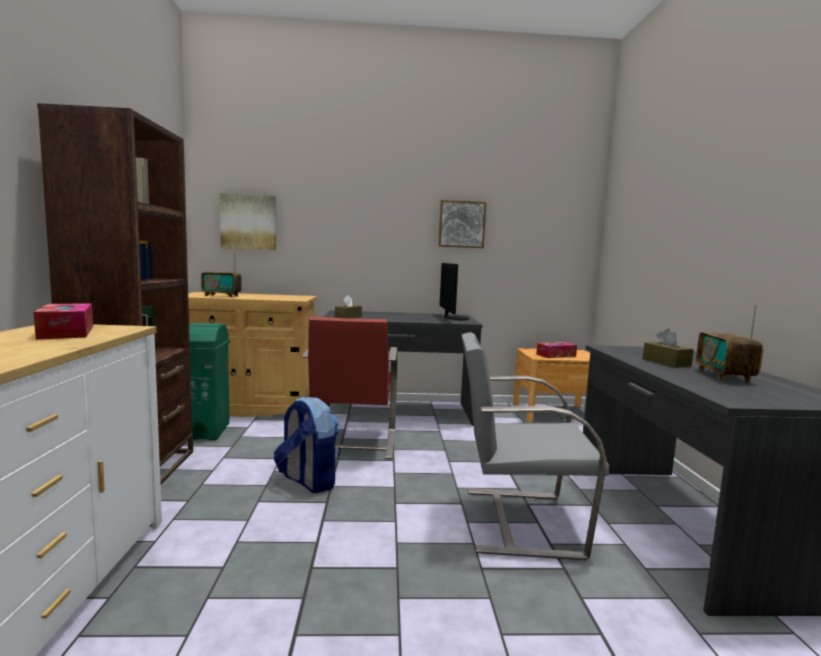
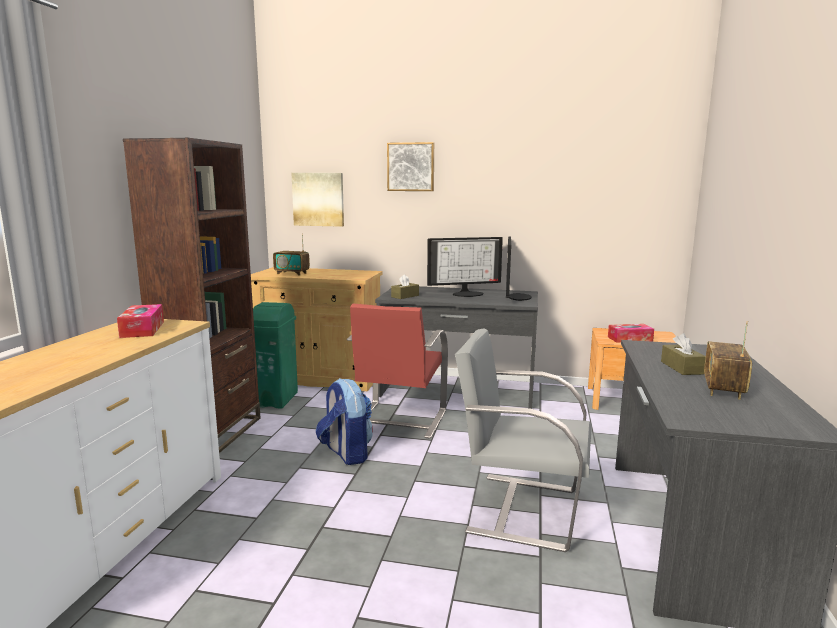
camera: 15 degrees right, 5 degrees up
picture [438,200,486,248] -> picture moved to [387,142,434,191]
none -> monitor [427,237,503,297]

